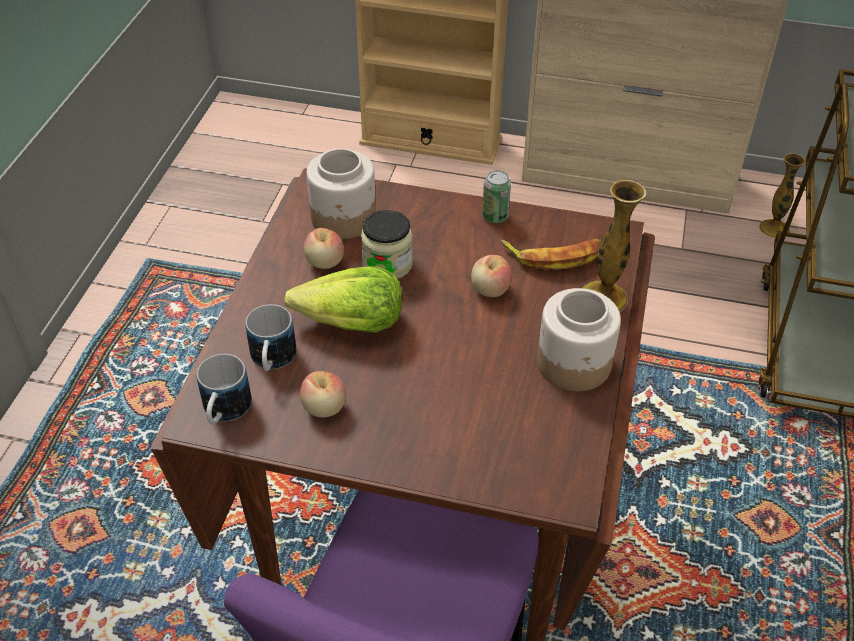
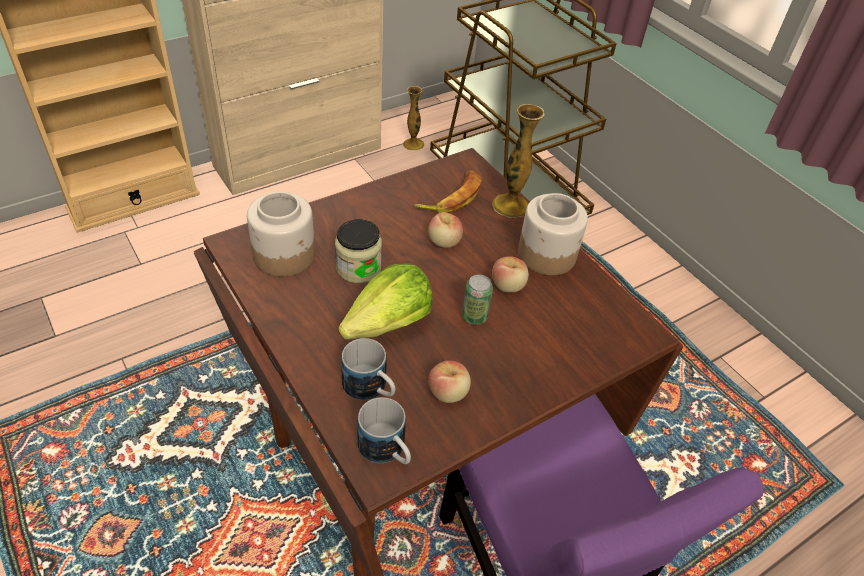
camera: 50 degrees left, 0 degrees up
apple [303,228,344,269] -> apple moved to [492,256,529,293]
can [482,170,511,223] -> can moved to [462,274,493,325]

